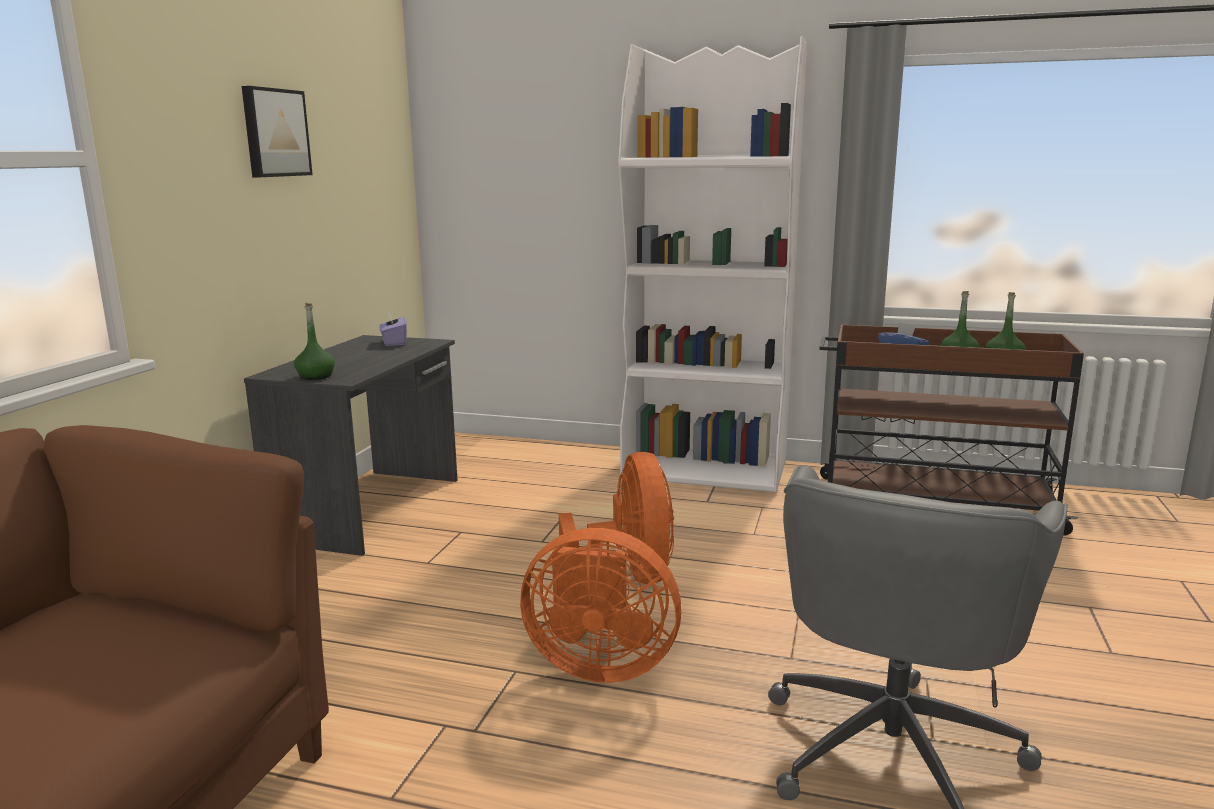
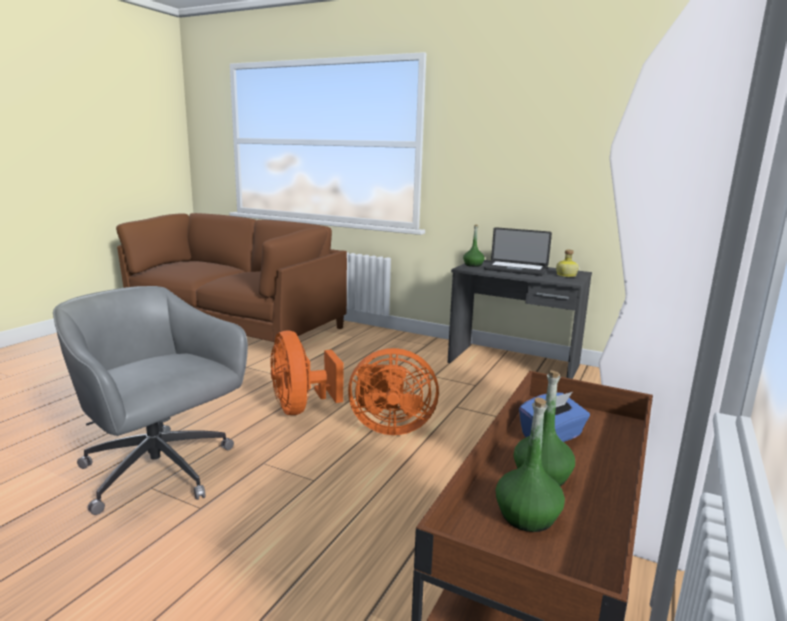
camera: 100 degrees right, 0 degrees up
picture [242,86,313,177] -> none
purple tissue box [379,310,407,346] -> bottle [556,250,579,277]
orange fan [520,528,682,683] -> orange fan turned 45 degrees counterclockwise [270,331,343,415]
none -> laptop [484,227,552,276]

